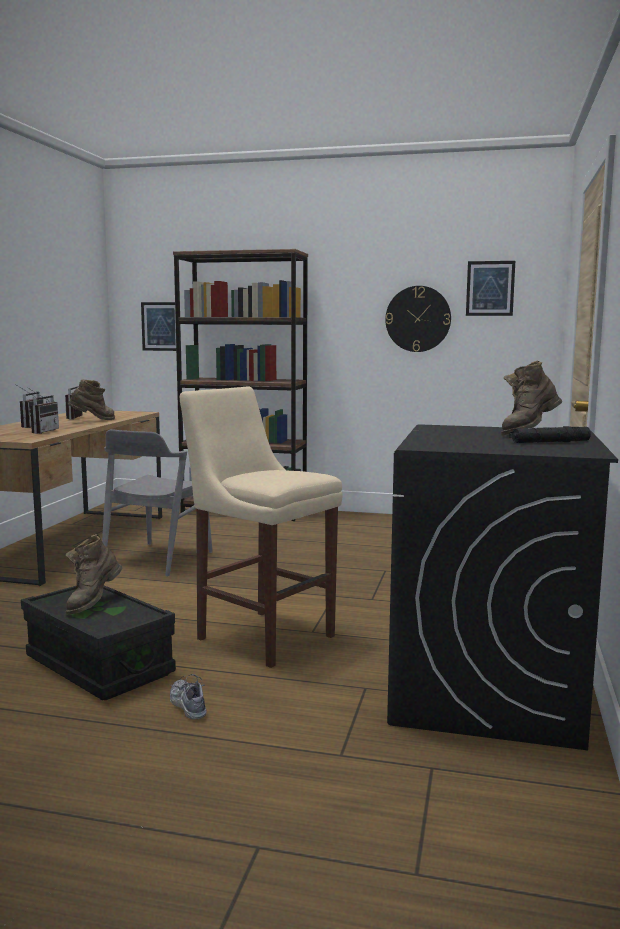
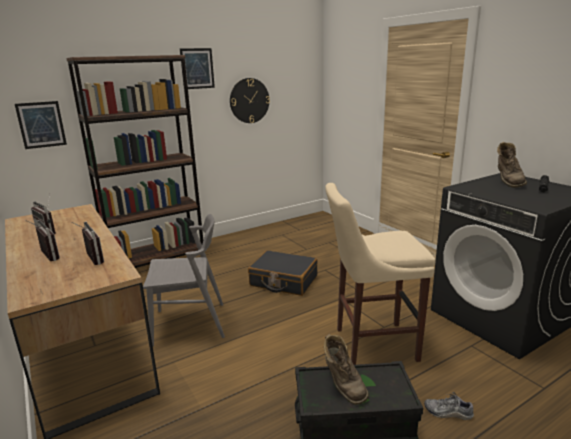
camera: 45 degrees left, 10 degrees up
brown boot [68,379,115,420] -> none
grey chair [102,429,213,577] -> grey chair turned 75 degrees counterclockwise [143,214,225,346]
picture [466,261,515,316] -> picture moved to [180,48,215,89]
none -> black suitcase [248,250,317,296]

